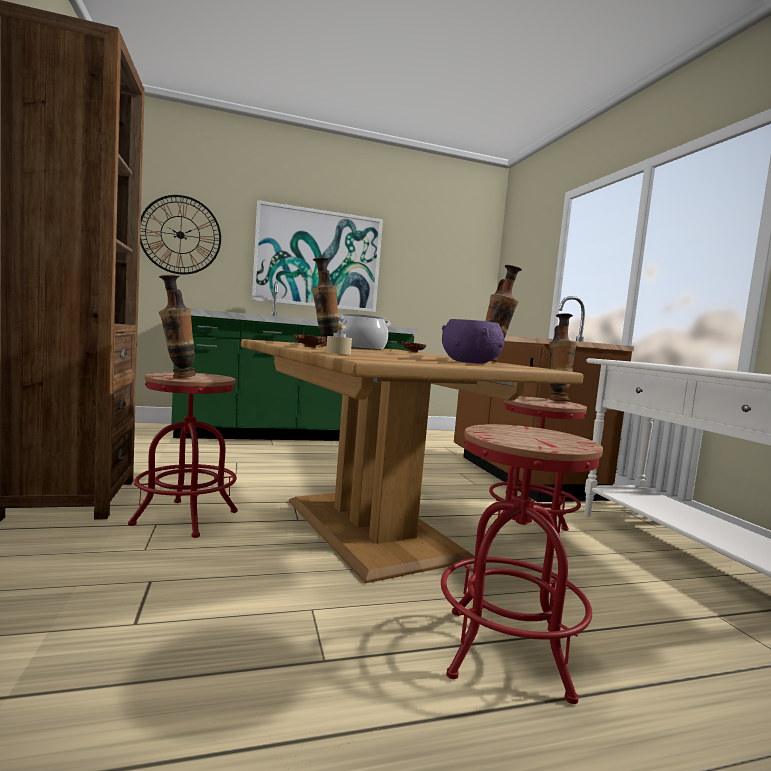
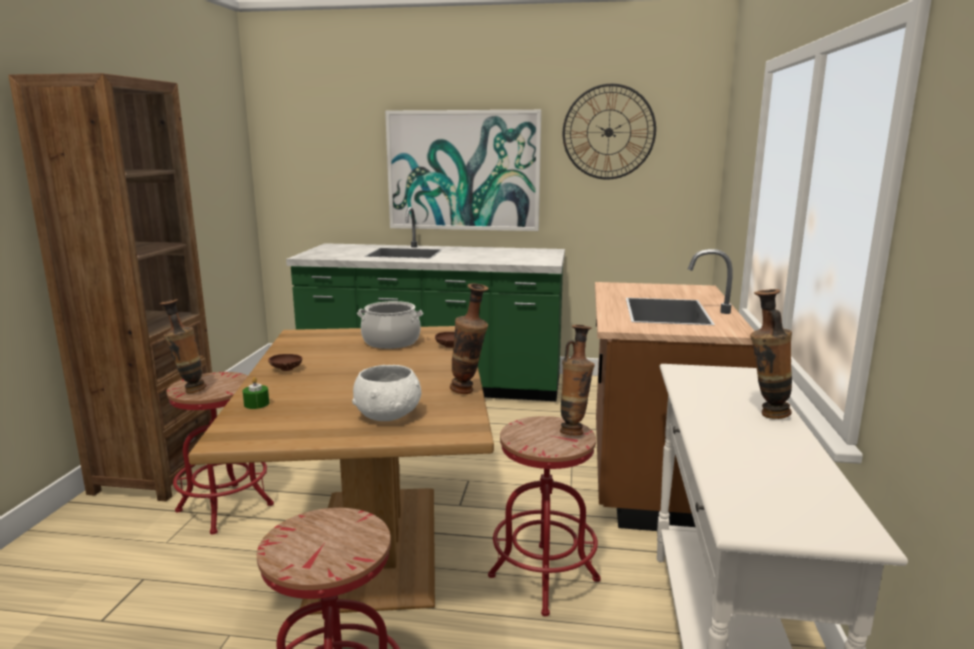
camera: 25 degrees right, 10 degrees up
wall clock [140,195,221,275] -> wall clock moved to [563,84,656,180]
vase [311,257,339,346] -> vase moved to [750,289,792,419]
beige candle [326,324,352,355] -> green candle [243,377,269,409]
purple bowl [442,319,505,364] -> white bowl [352,365,421,421]

